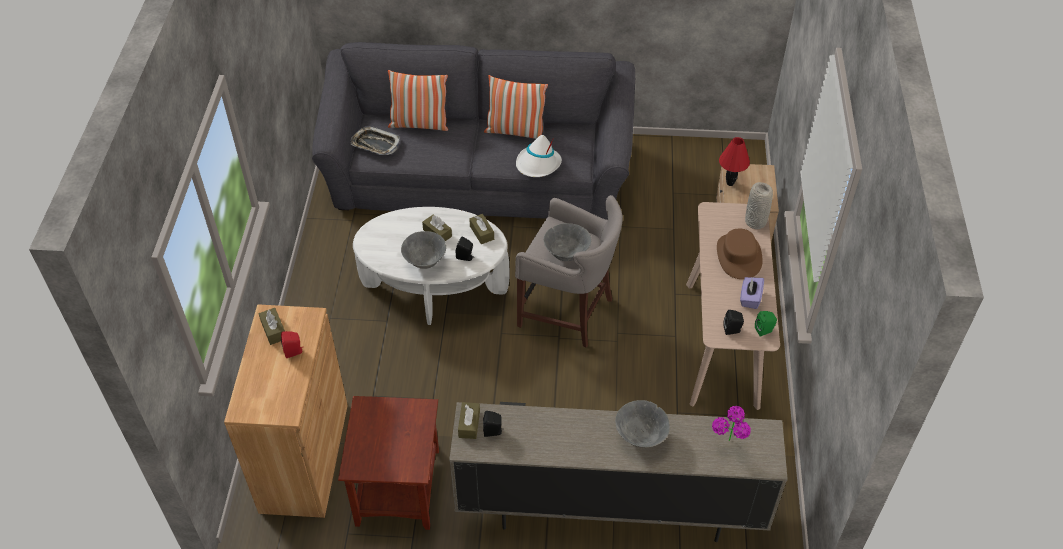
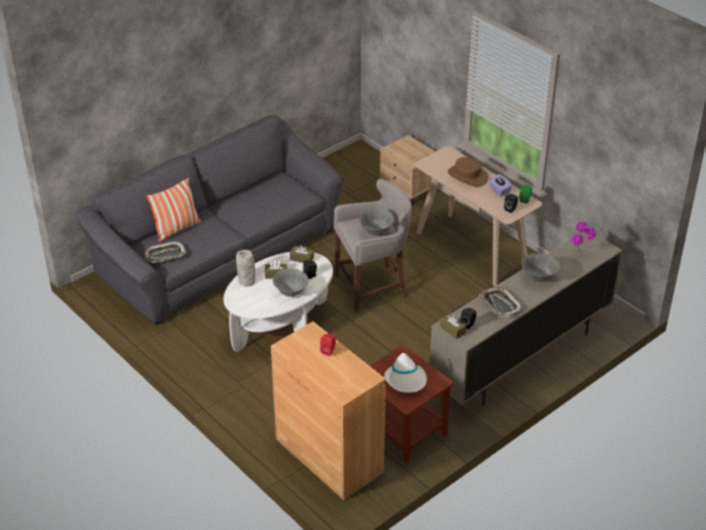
camera: 45 degrees left, 10 degrees down
brown tissue box [259,308,285,345] -> none
pillow [484,75,548,139] -> none
white hat [516,135,562,177] -> white hat moved to [384,352,427,393]
red table lamp [719,137,750,186] -> none
grey vase [745,182,773,229] -> grey vase moved to [236,250,255,287]
none -> tray [479,287,523,317]

